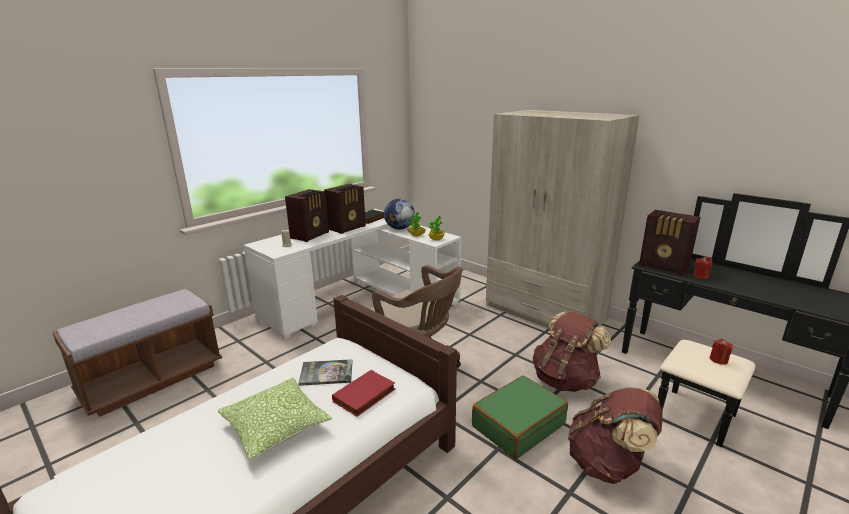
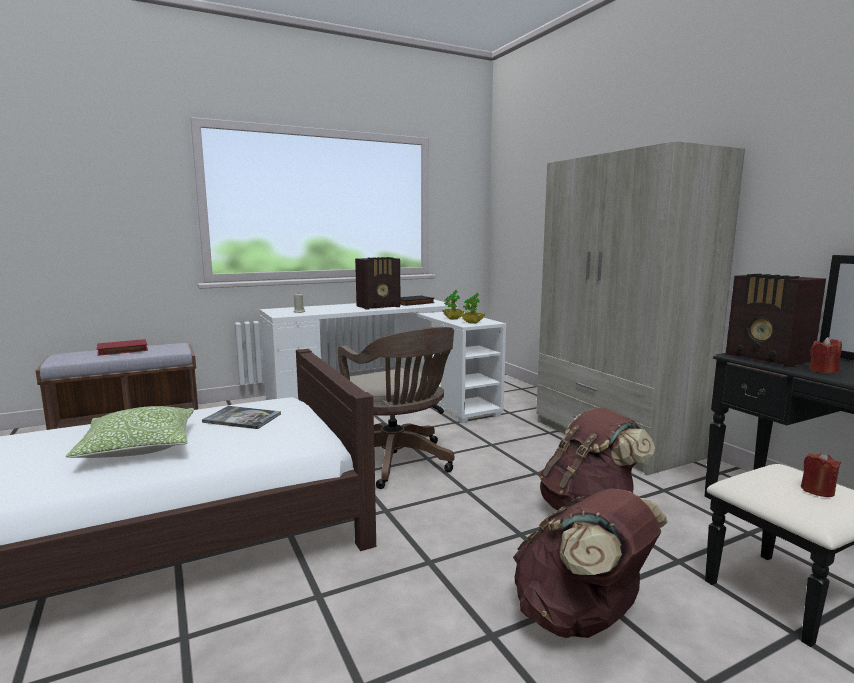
camera: 20 degrees right, 10 degrees down
radio [285,189,329,242] -> none
red book [332,370,395,417] -> red book moved to [97,339,148,356]
globe [384,199,415,230] -> none
green suitcase [472,375,568,459] -> none

